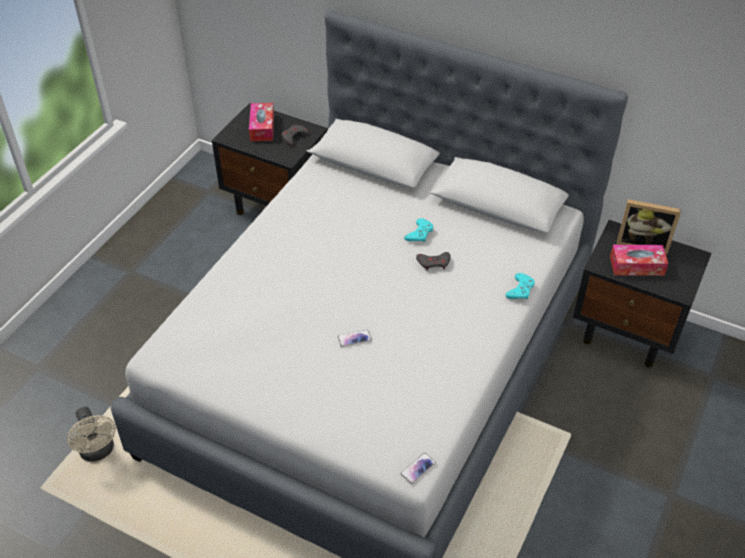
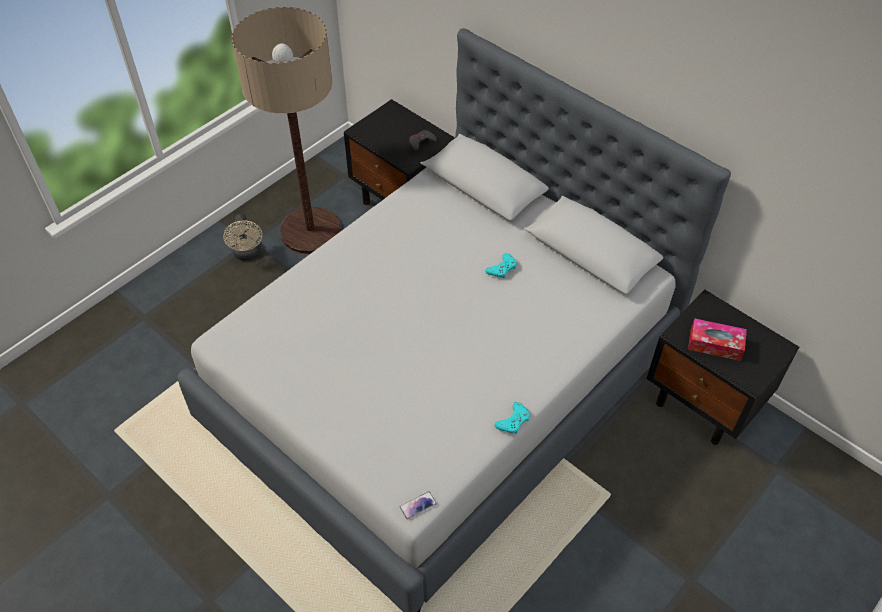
camera: 15 degrees right, 5 degrees up
beige fan [67,407,116,462] -> beige fan moved to [223,214,263,261]
tissue box [249,103,274,141] -> none
phone [338,330,372,347] -> none
grey game controller [416,252,451,271] -> none
turquoise game controller [506,273,535,299] -> turquoise game controller moved to [494,402,530,434]
picture frame [616,199,681,254] -> none
none -> floor lamp [232,7,341,254]

